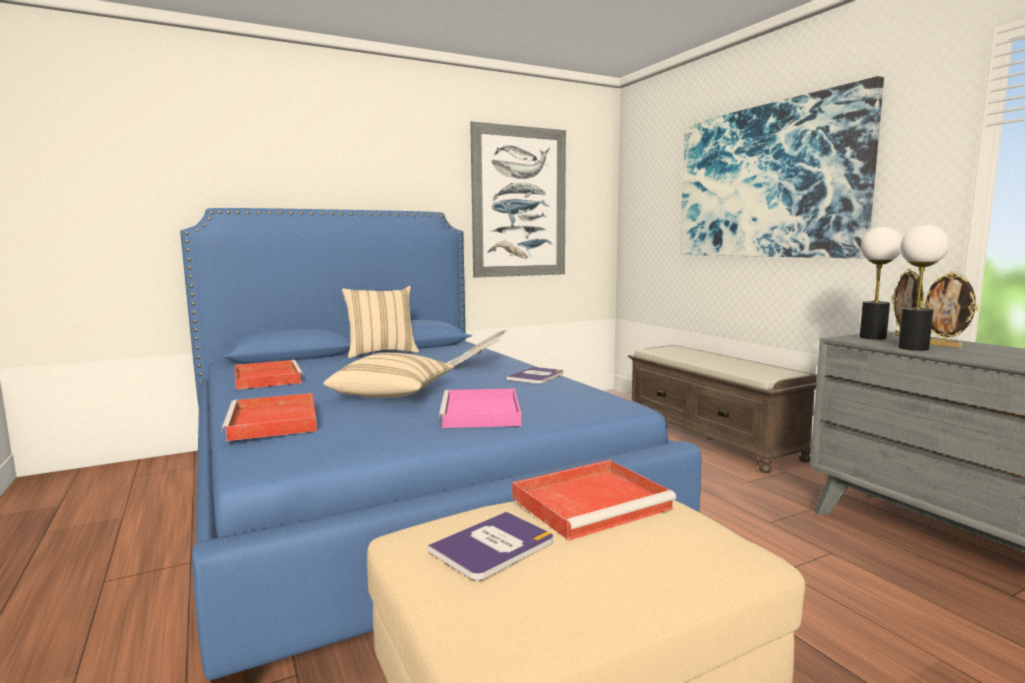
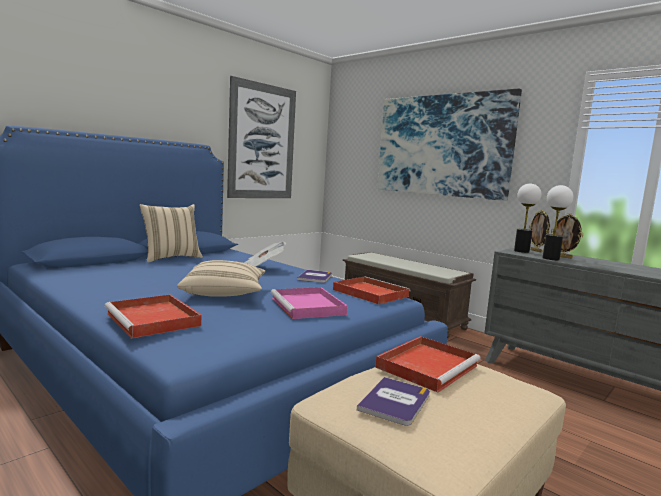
camera: 20 degrees left, 0 degrees up
red tray [234,360,304,390] -> red tray moved to [333,276,410,305]

